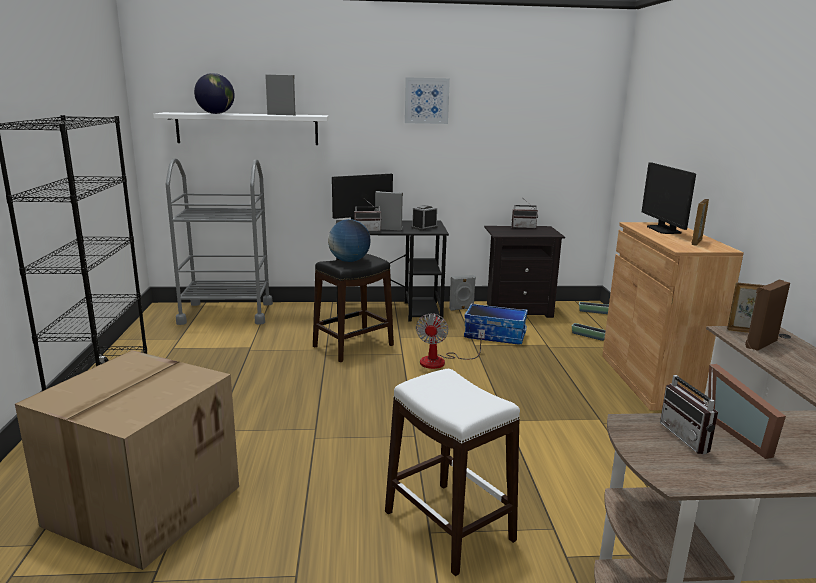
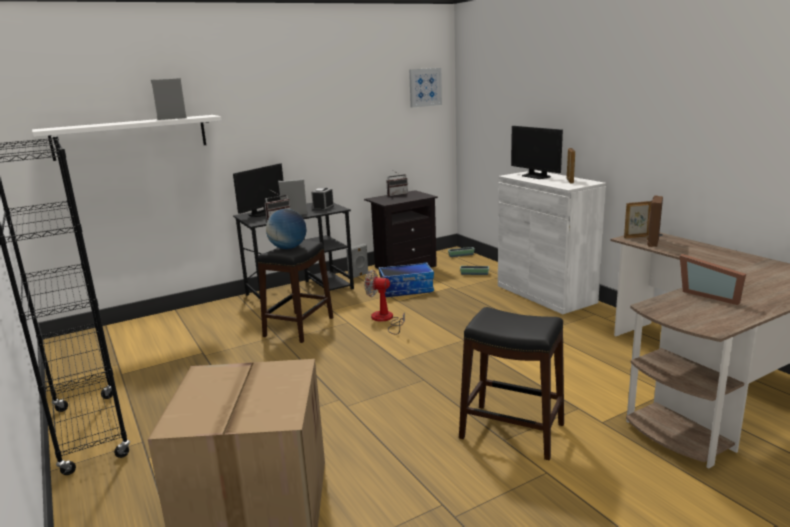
camera: 25 degrees left, 0 degrees up
grey cart [166,158,273,325] -> none
globe [194,73,235,114] -> none
white stool [385,369,520,576] -> black stool [459,307,564,460]
picture [405,77,450,124] -> picture moved to [409,68,442,107]
fan [416,313,485,369] -> fan turned 120 degrees clockwise [365,270,405,335]
brown cabinet [602,222,744,410] -> white cabinet [498,170,606,314]
radio [660,369,718,454] -> none

